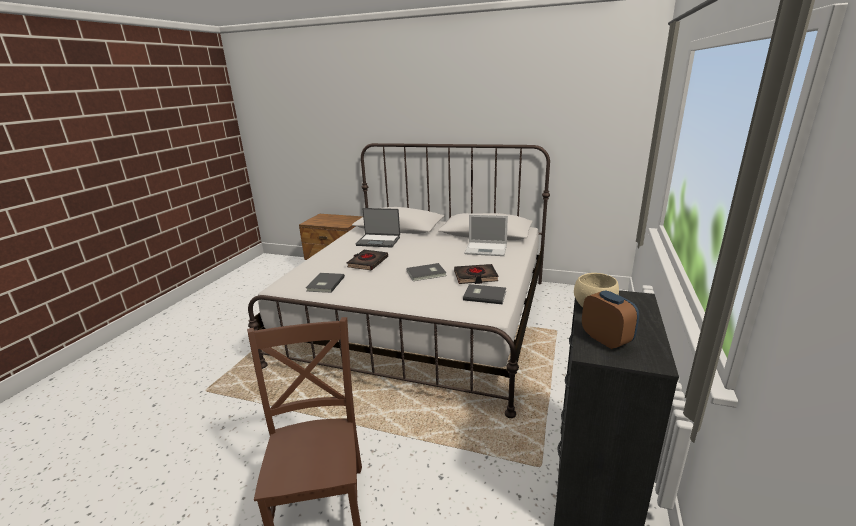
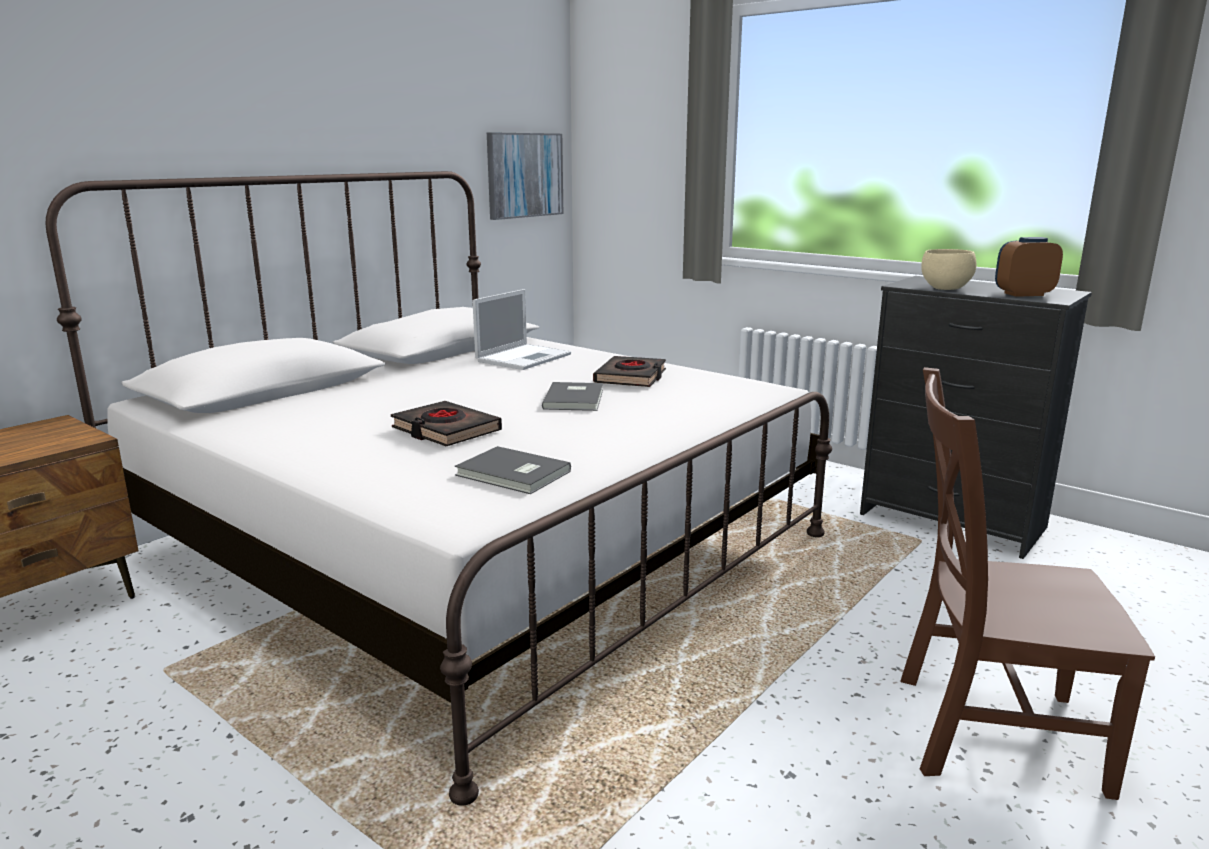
camera: 70 degrees left, 5 degrees down
laptop [356,208,400,248] -> none
grey book [463,284,506,305] -> none
none -> picture [487,132,563,220]

